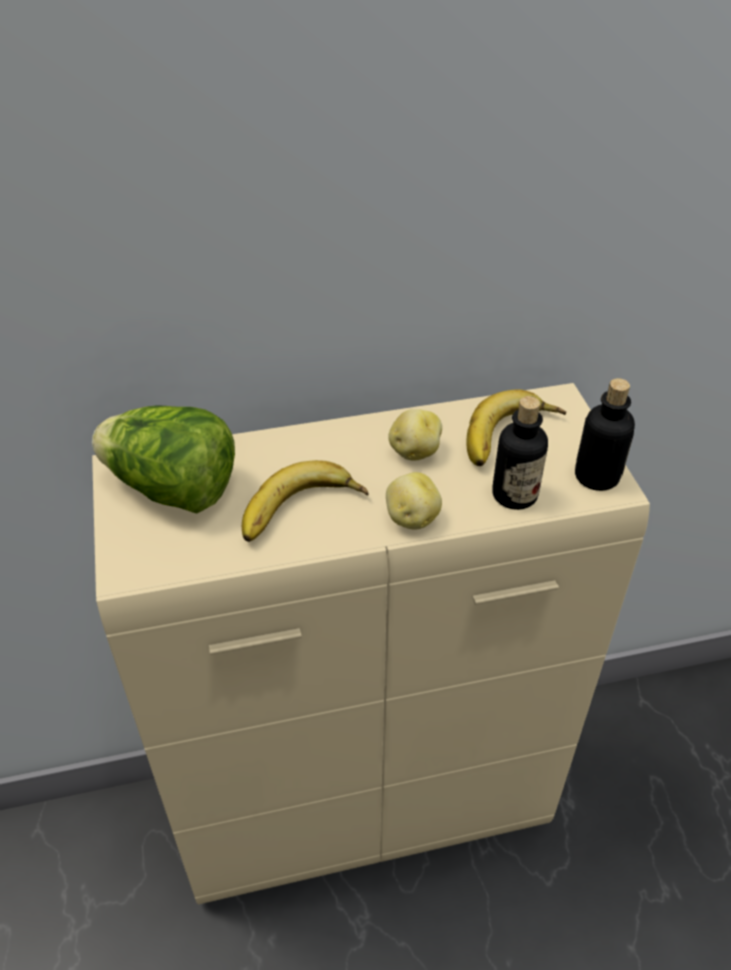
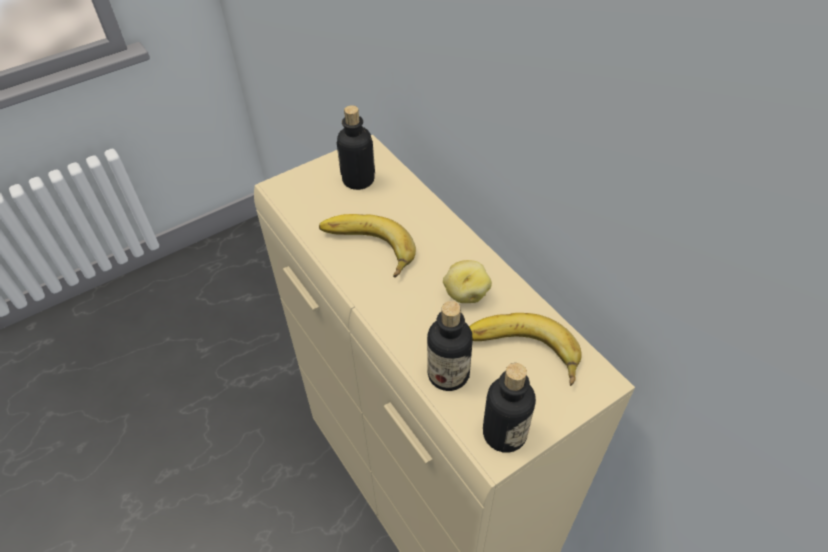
camera: 70 degrees right, 5 degrees up
lettuce [92,406,235,513] -> bottle [337,105,375,190]
potato [386,472,442,530] -> none

